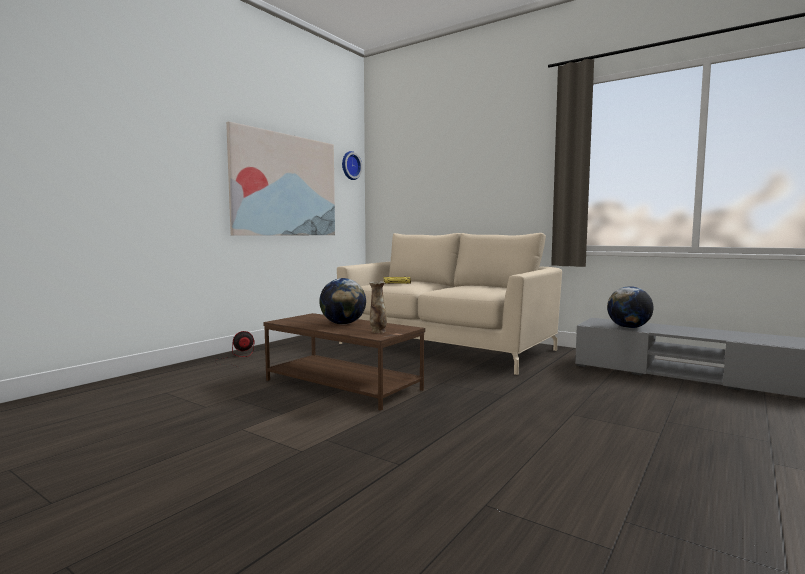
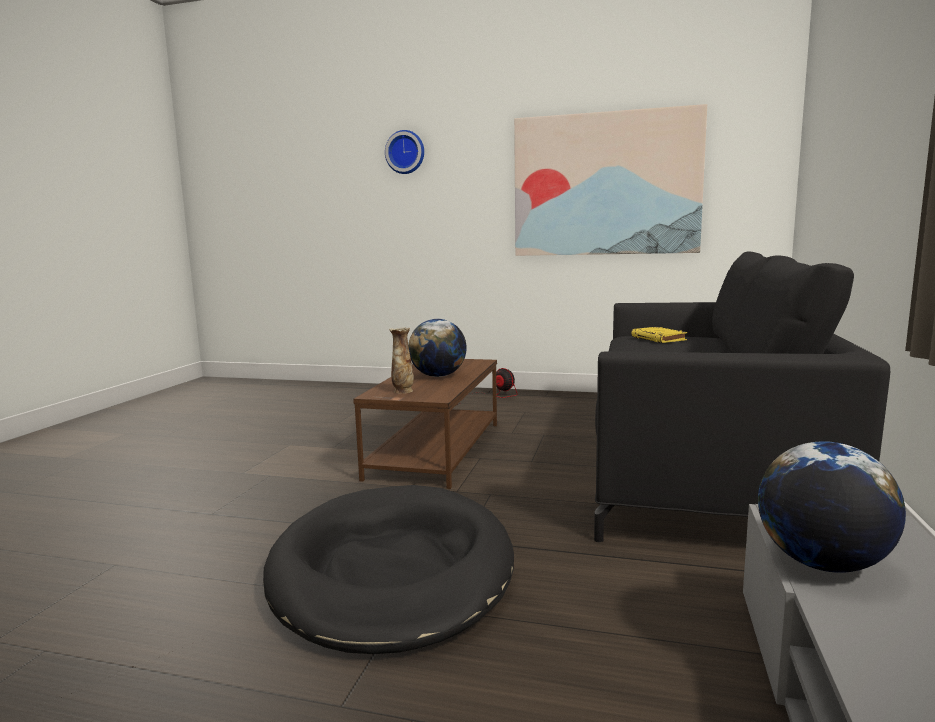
camera: 70 degrees right, 5 degrees up
beige sofa [337,233,562,375] -> black sofa [594,251,890,542]
wall clock [342,151,362,180] -> wall clock moved to [385,130,424,174]
none -> black dog bed [263,485,514,654]

